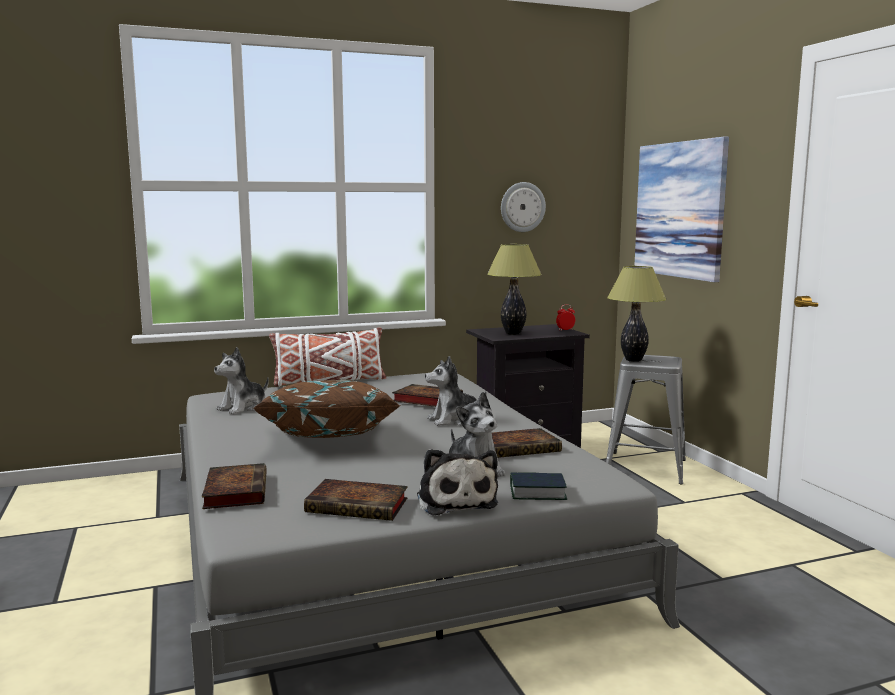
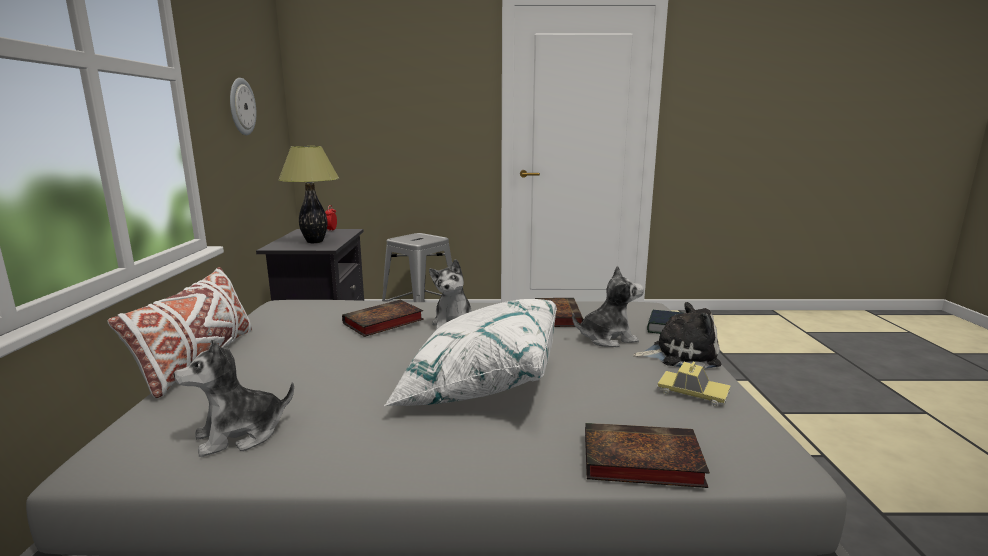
camera: 70 degrees left, 5 degrees up
plush toy [214,347,269,414] -> plush toy turned 90 degrees clockwise [174,339,294,457]
brown pillow [254,380,401,438] -> white pillow [384,299,557,406]
book [304,479,408,521] -> toy car [657,362,731,406]
table lamp [607,266,666,362] -> none
picture [634,137,729,282] -> none

